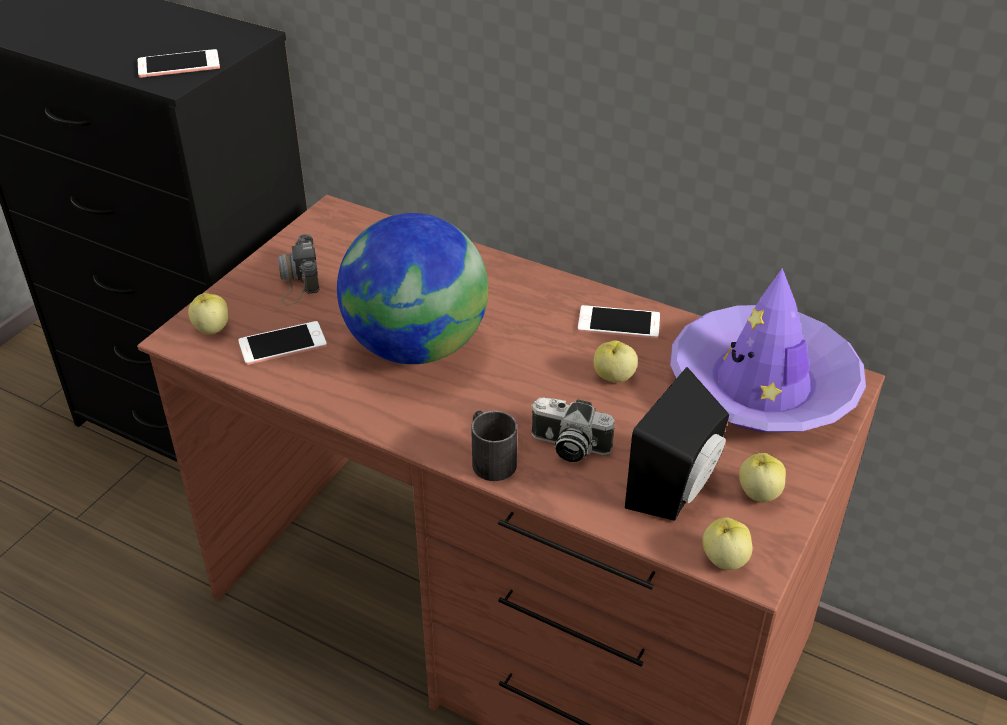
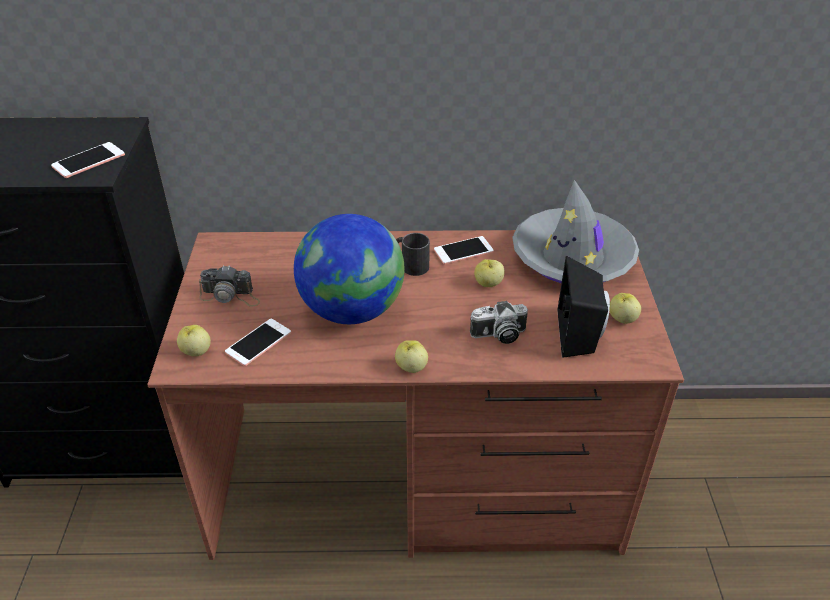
camera: 30 degrees left, 0 degrees up
camera [278,234,320,305] -> camera turned 45 degrees counterclockwise [199,265,260,307]
black mug [471,411,517,481] -> black mug moved to [396,233,430,276]
purple hat [670,268,866,432] -> grey hat [512,180,639,283]
apple [702,517,753,570] -> apple moved to [395,340,428,373]

